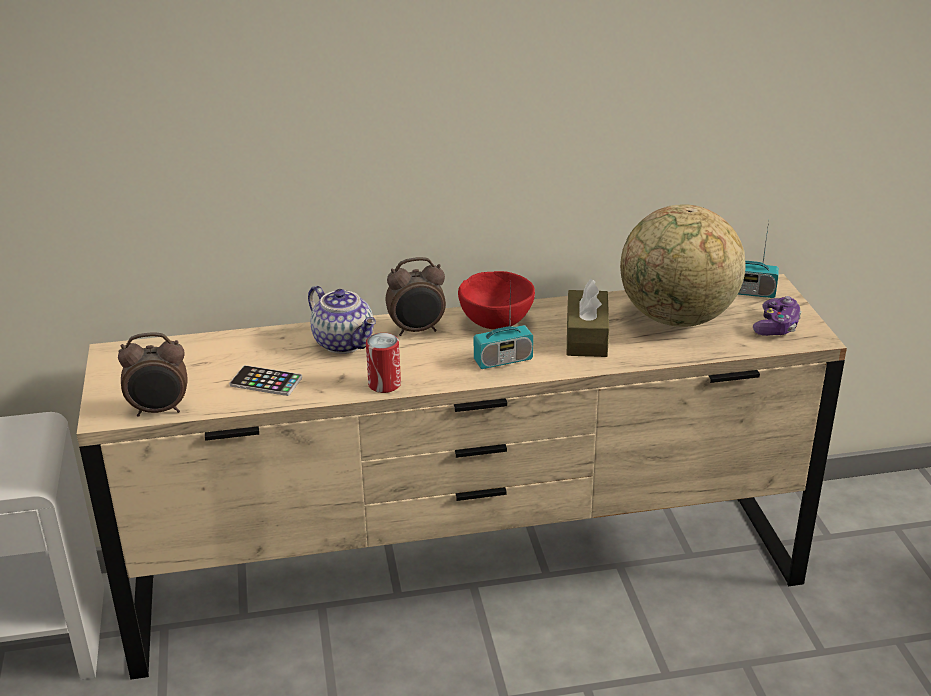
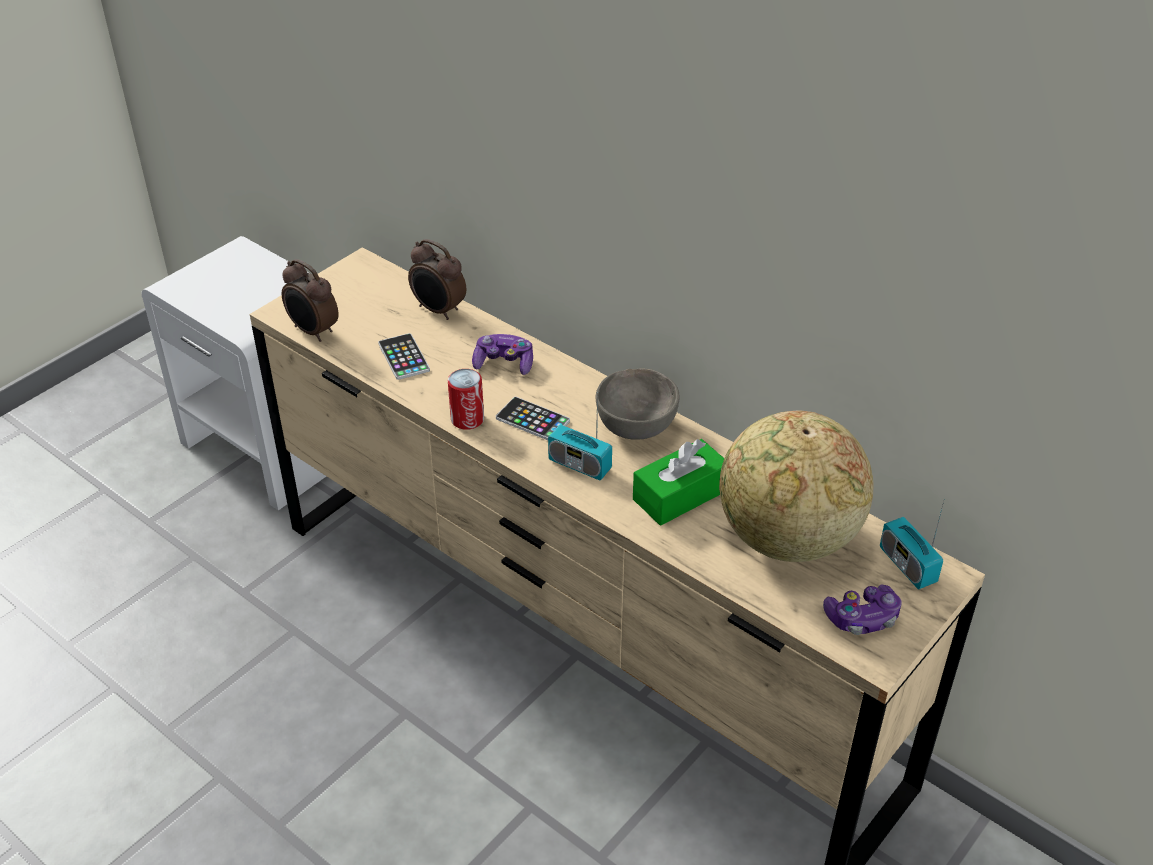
camera: 50 degrees right, 10 degrees up
teapot [308,286,376,354] -> game controller [472,334,533,375]
alarm clock [386,257,446,336] -> alarm clock moved to [408,239,466,320]
red bowl [458,271,535,329] -> grey bowl [596,368,680,440]
brown tissue box [567,278,609,357] -> green tissue box [633,439,724,526]
none -> phone [496,397,570,440]

